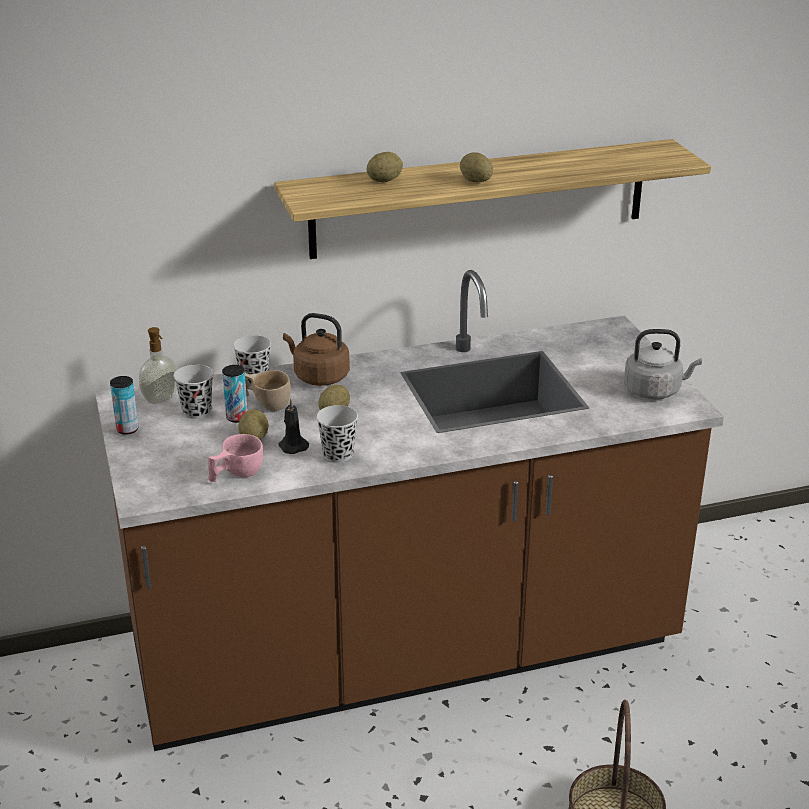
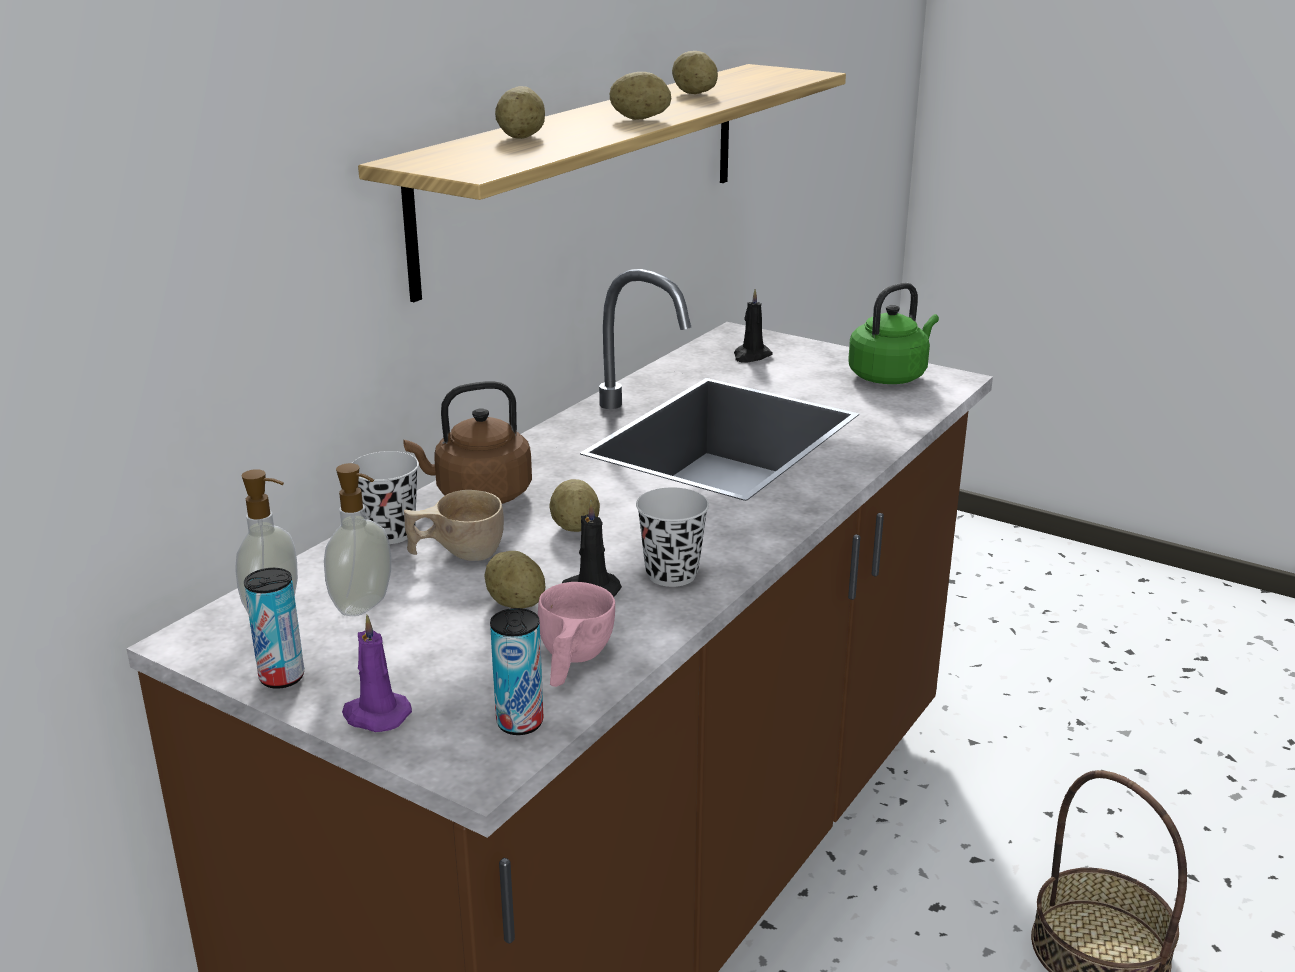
camera: 40 degrees left, 5 degrees down
black cup [174,365,213,419] -> soap dispenser [324,463,391,616]
can [222,365,248,423] -> can moved to [490,608,544,735]
grey kettle [624,329,702,399] -> green kettle [848,283,939,384]
none -> purple candle [342,615,412,732]
none -> potato [672,51,718,94]
none -> black candle [734,289,773,363]

